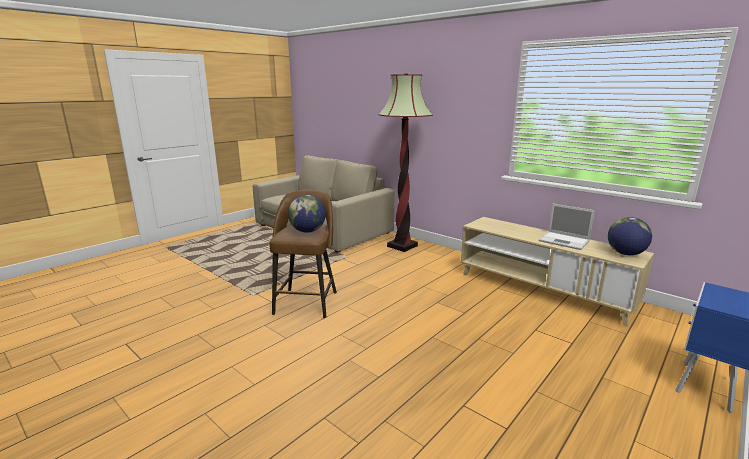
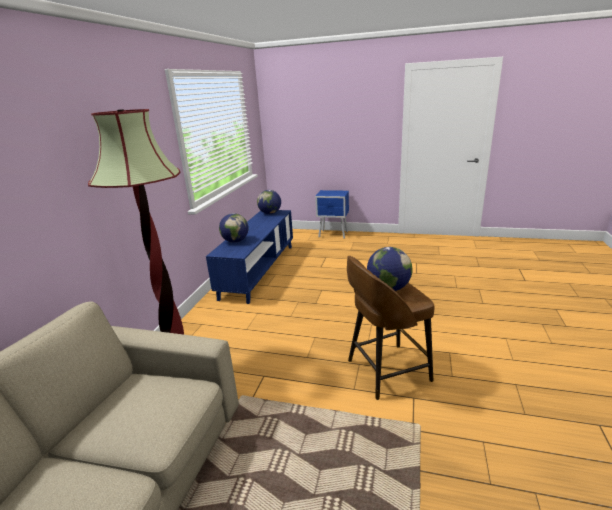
camera: 115 degrees left, 5 degrees up
beige tv stand [461,217,654,327] -> blue tv stand [206,210,293,304]
laptop [539,204,595,250] -> none
none -> globe [219,213,249,243]

